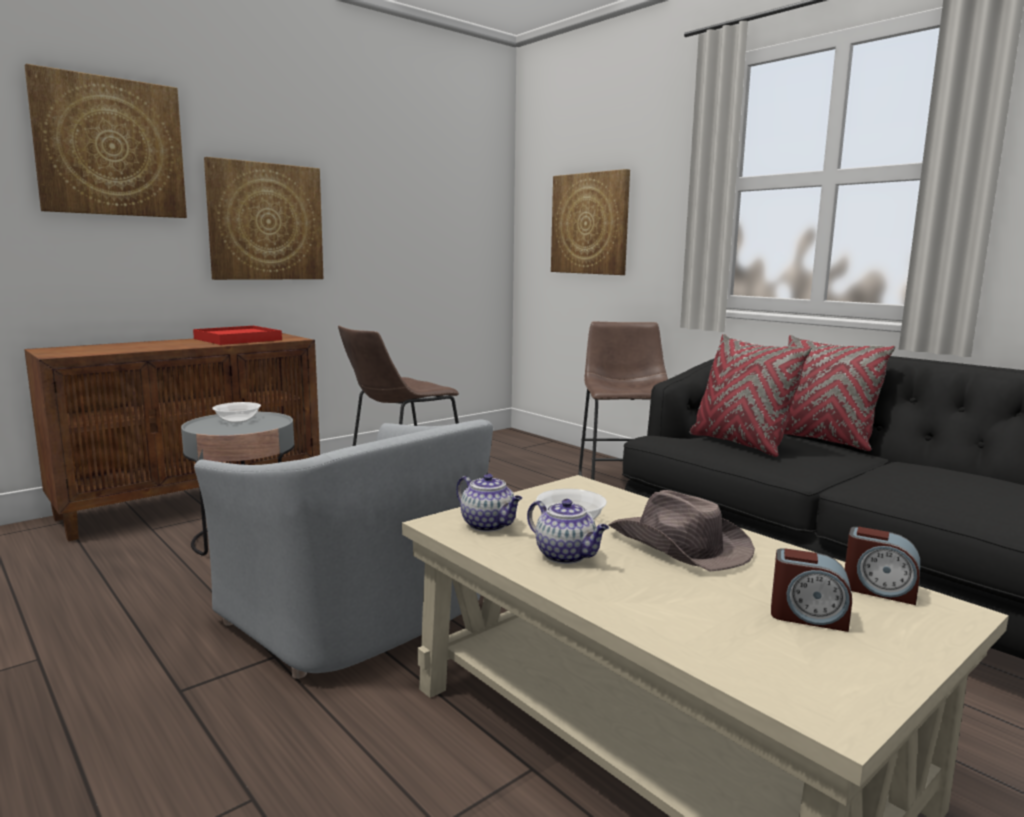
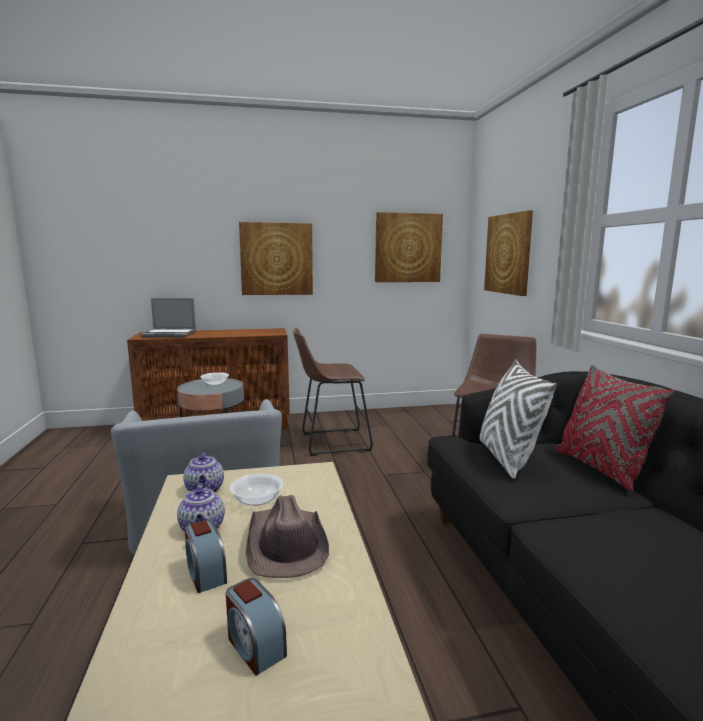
camera: 30 degrees right, 0 degrees up
picture [25,64,187,218] -> picture moved to [375,212,443,282]
red tray [193,326,282,345] -> none
red pillow [690,334,812,457] -> white pillow [479,359,557,479]
alarm clock [845,527,920,605] -> alarm clock moved to [185,520,227,593]
none -> laptop [140,298,196,337]

